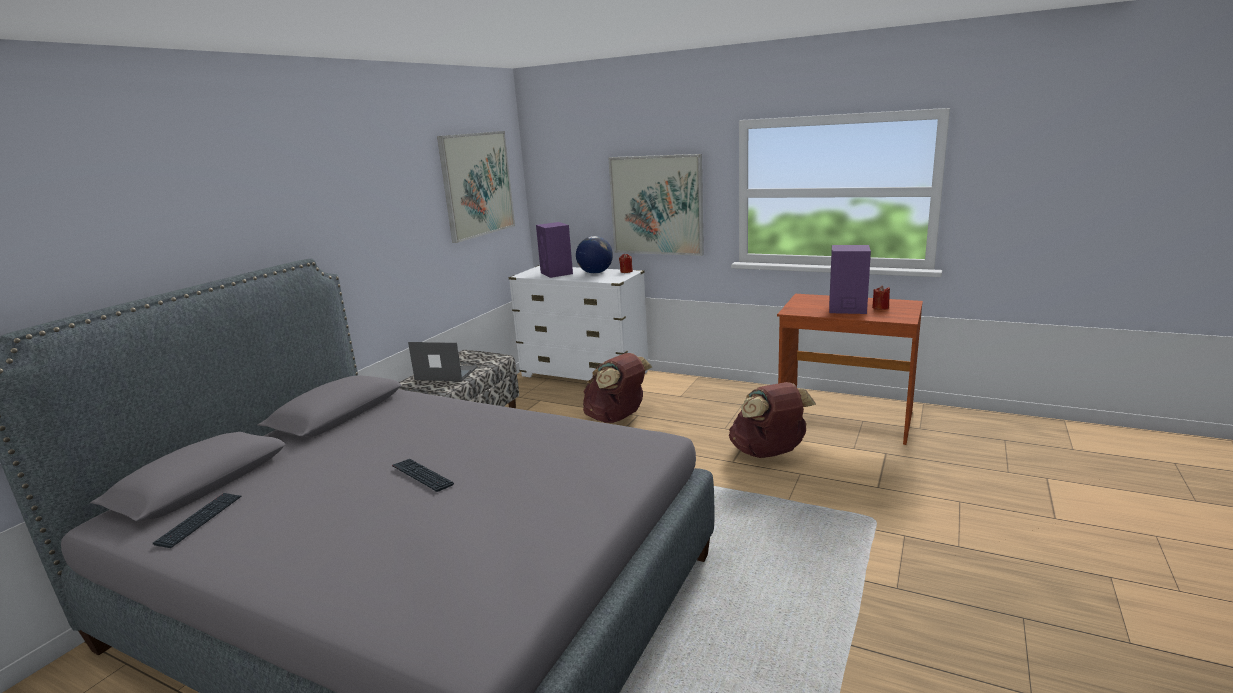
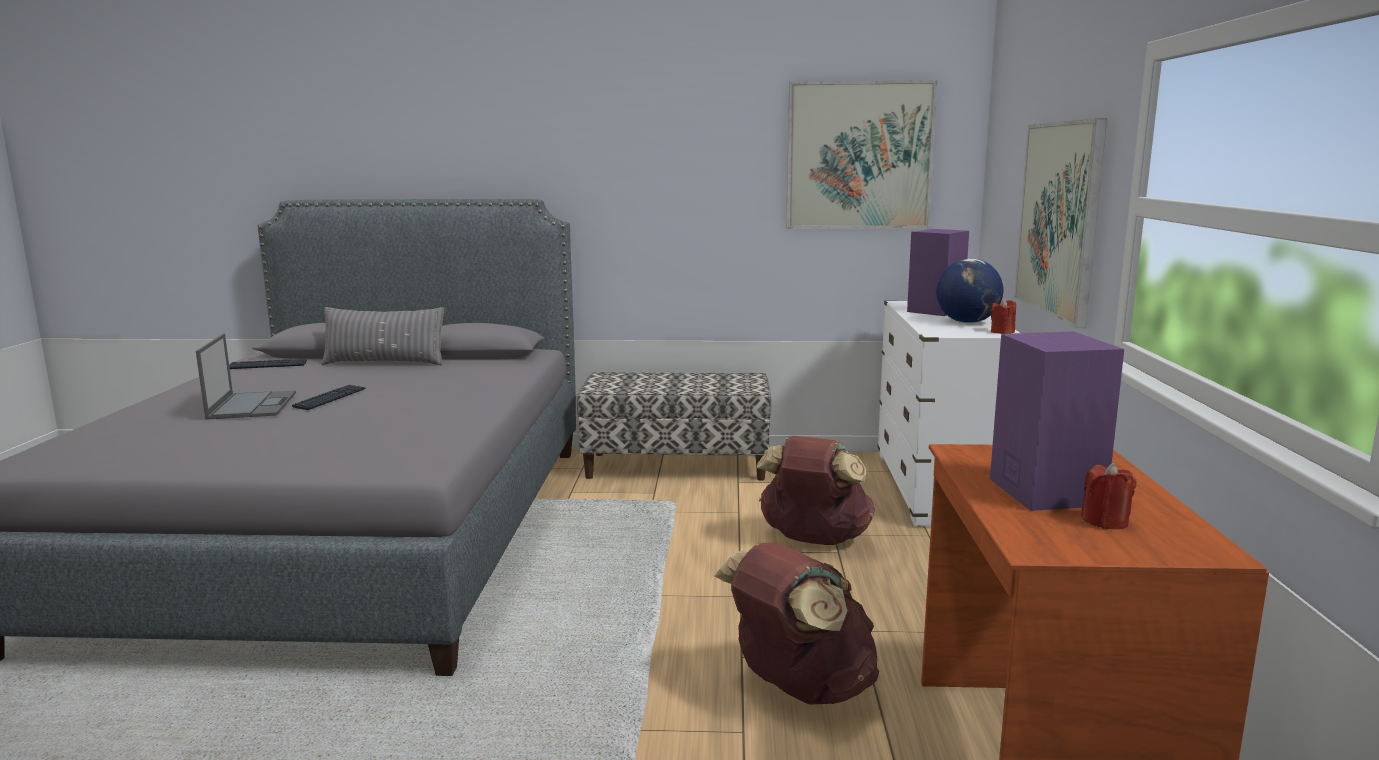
camera: 65 degrees right, 5 degrees down
laptop [408,342,478,381] -> laptop moved to [196,334,296,420]
none -> grey pillow [322,307,444,365]

